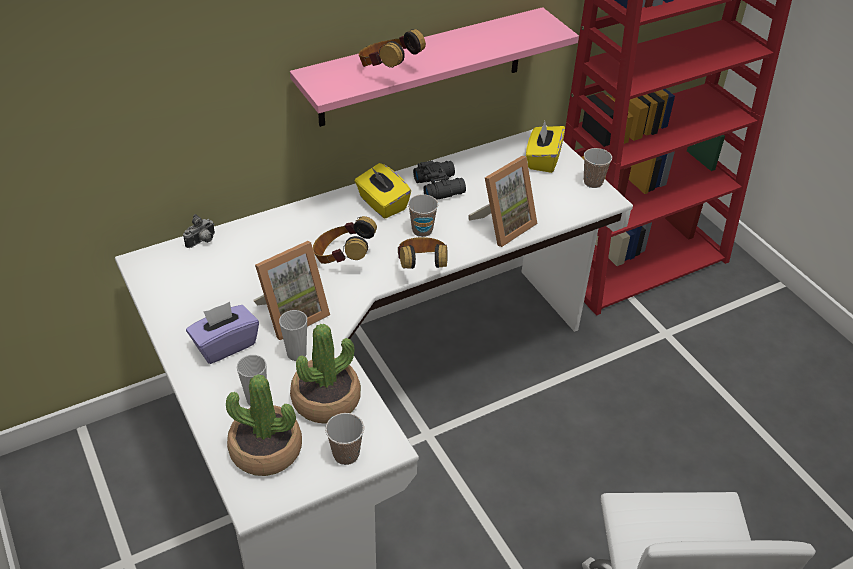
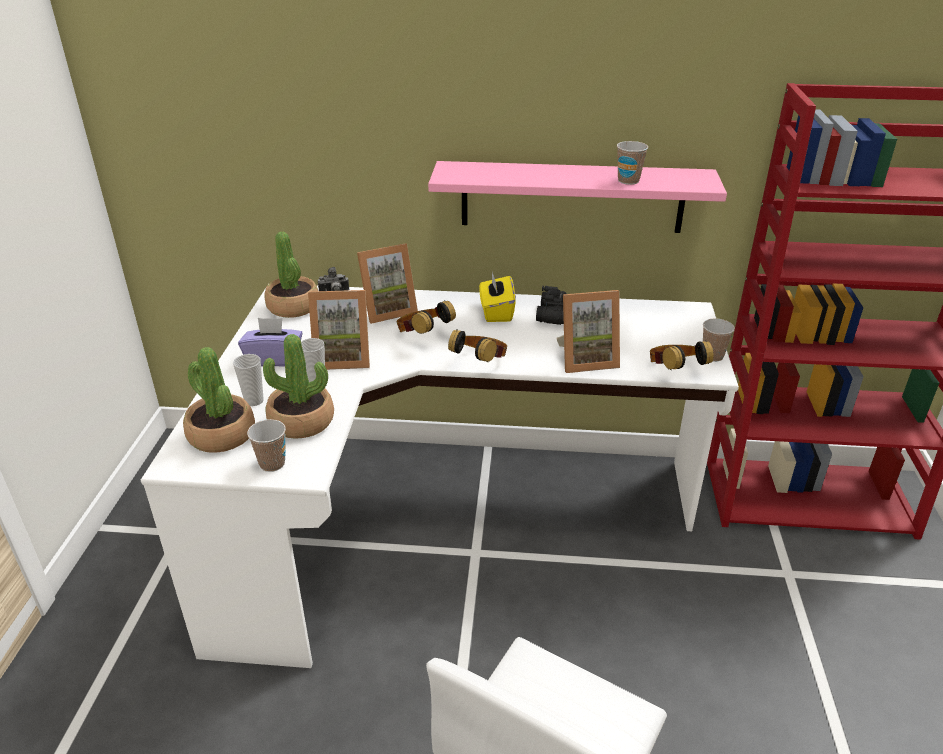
camera: 35 degrees right, 10 degrees down
headphones [359,29,426,68] -> headphones moved to [650,341,714,370]
cup [408,194,438,237] -> cup moved to [617,141,648,185]
yellow tissue box [526,121,565,173] -> none
none -> potted plant [264,232,318,318]
none -> picture frame [357,243,418,324]

